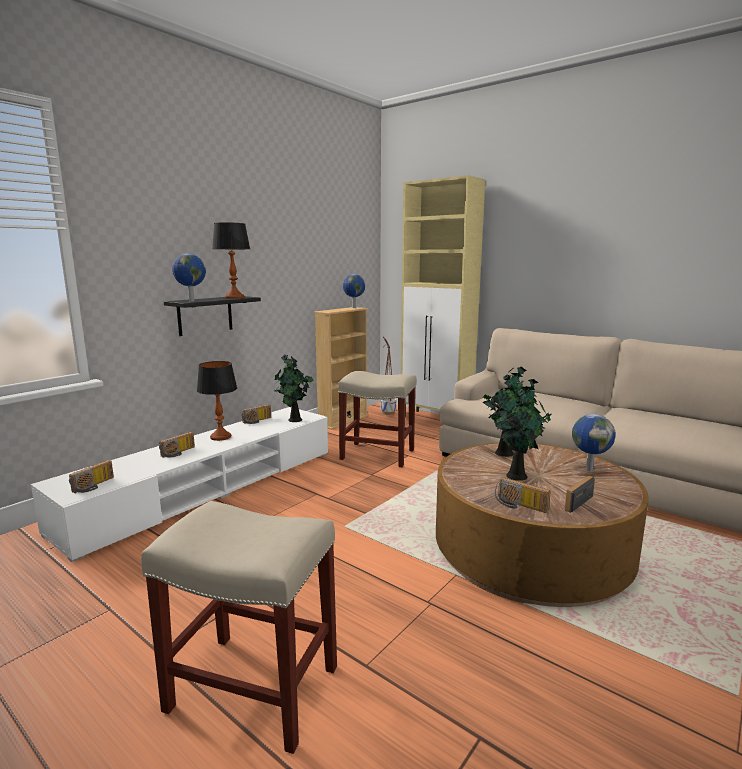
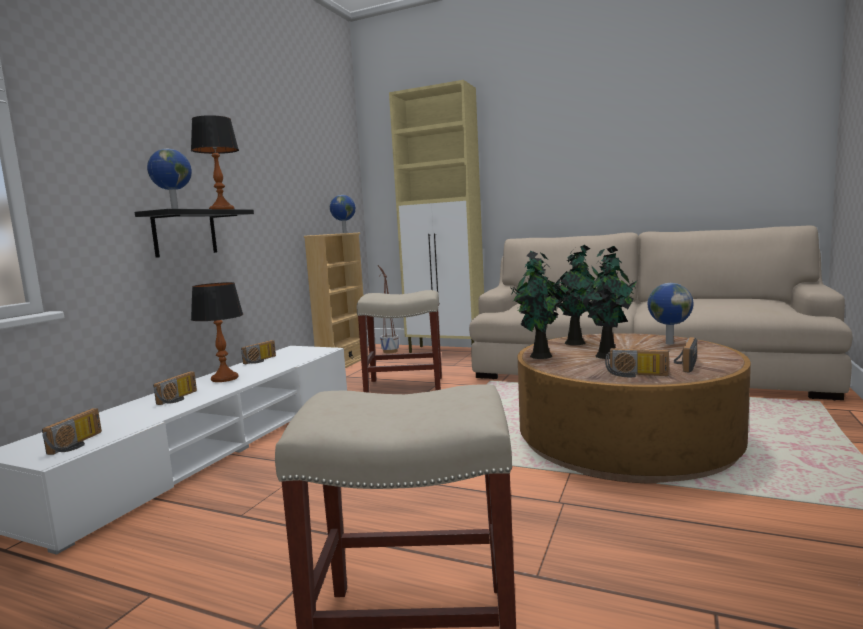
camera: 15 degrees left, 5 degrees down
potted plant [274,355,314,422] -> potted plant moved to [511,251,569,359]

